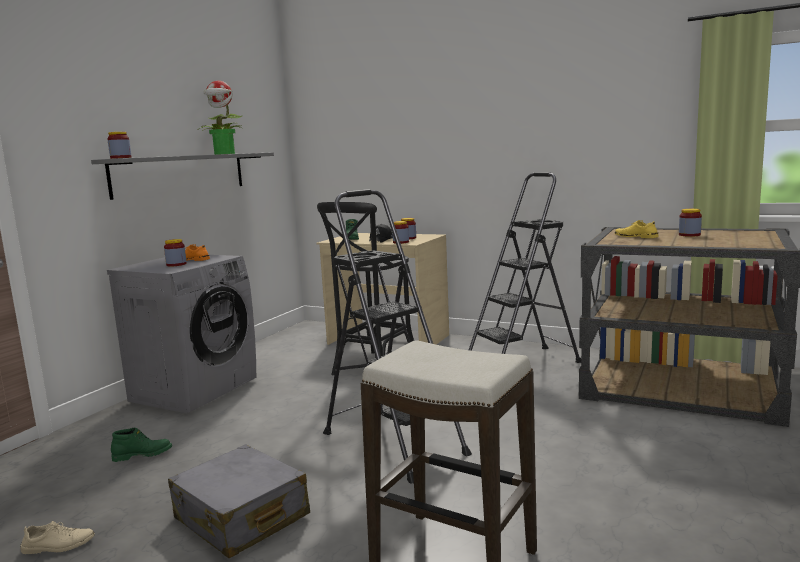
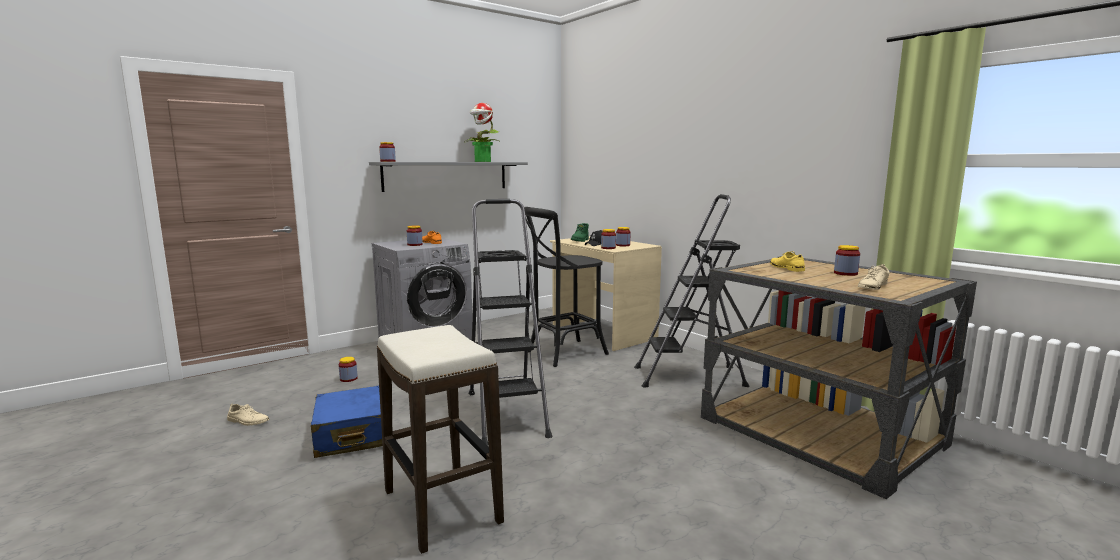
camera: 25 degrees right, 0 degrees up
green boot [111,428,172,462] -> jar [339,357,358,382]
grey suitcase [168,444,310,558] -> blue suitcase [310,385,383,458]
none -> beige shoe [858,264,890,290]

